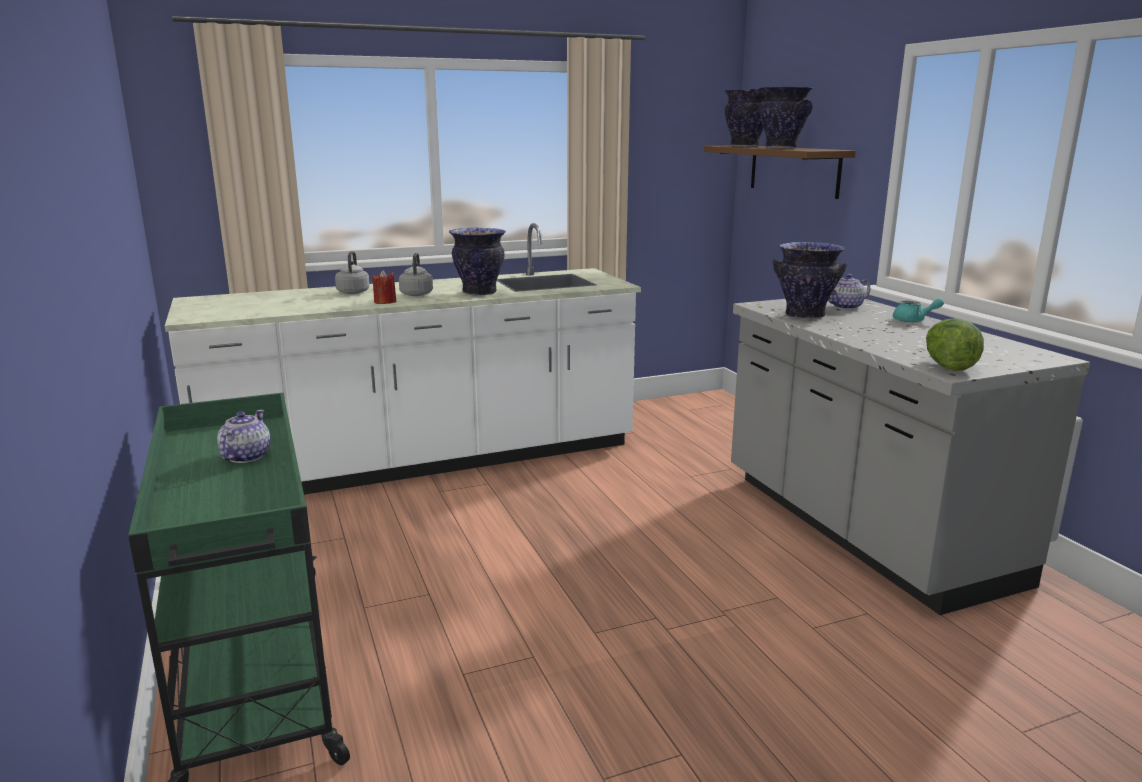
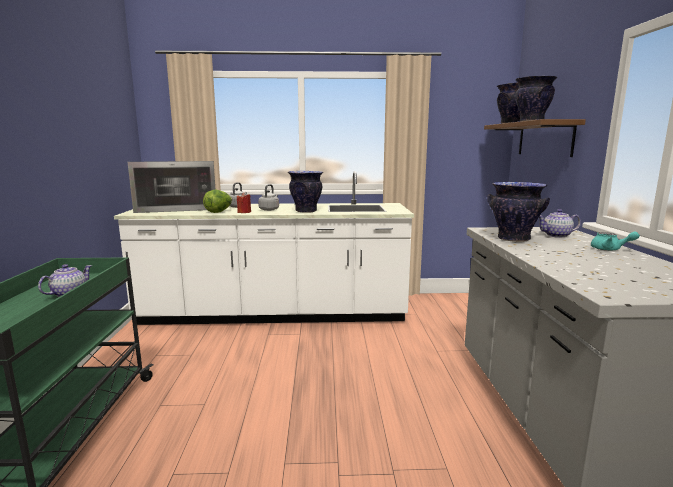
camera: 20 degrees right, 5 degrees down
lettuce [926,318,984,371] -> lettuce moved to [203,190,232,213]
none -> microwave [128,161,216,213]

